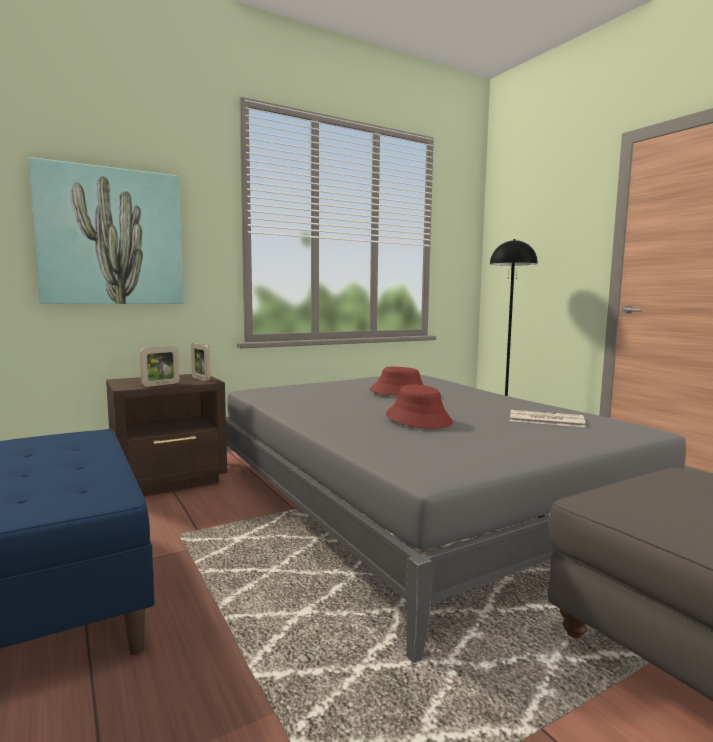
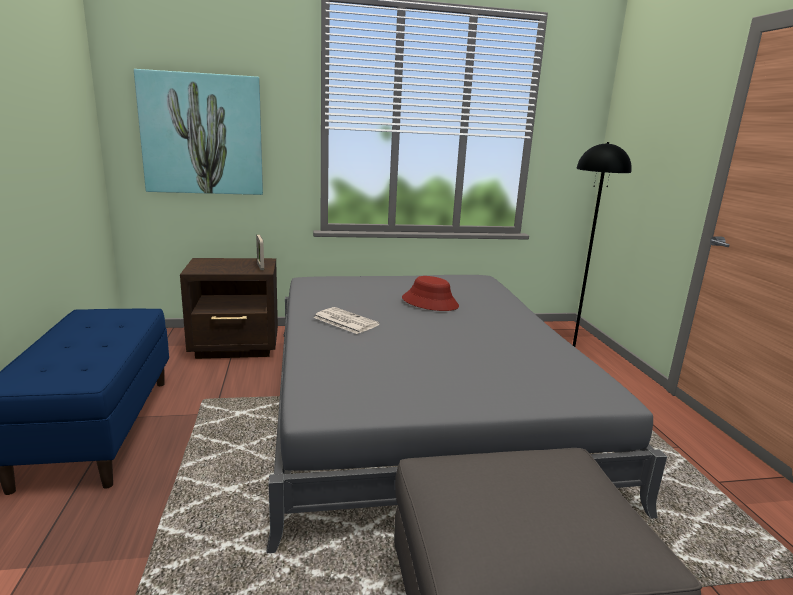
camera: 20 degrees right, 10 degrees up
picture frame [140,347,179,387] -> none
red hat [386,384,453,429] -> none
newspaper [510,410,586,427] -> newspaper moved to [313,307,380,334]

